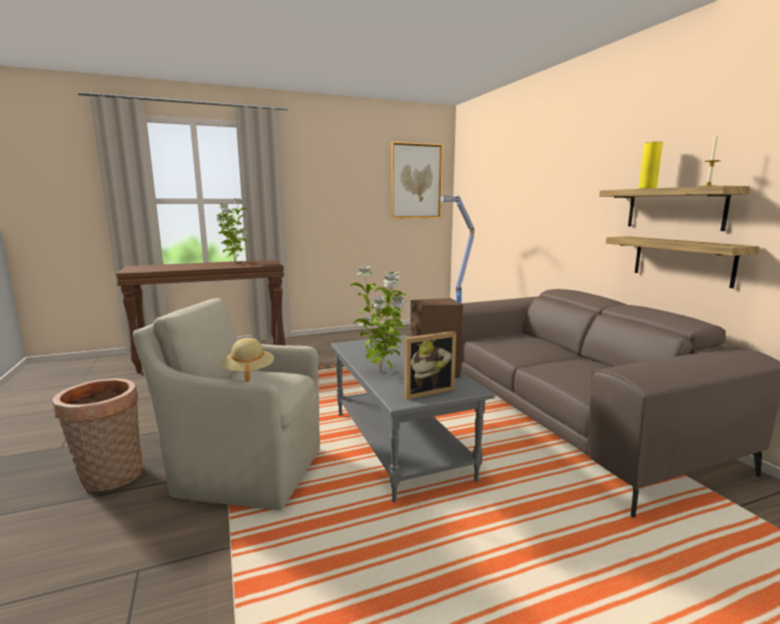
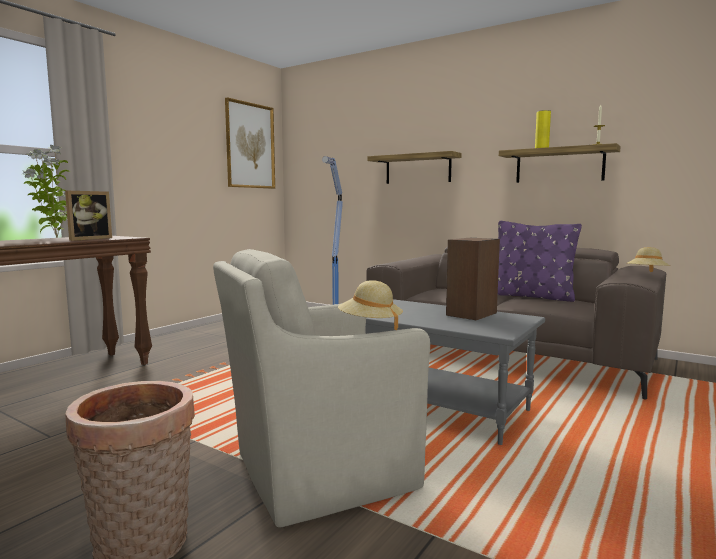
camera: 35 degrees left, 5 degrees down
potted plant [350,265,407,372] -> none
picture frame [404,331,456,400] -> picture frame moved to [65,191,112,241]
shelf [606,236,759,288] -> shelf moved to [367,151,462,184]
none -> purple pillow [498,221,582,302]
none -> beige hat [627,247,670,272]

